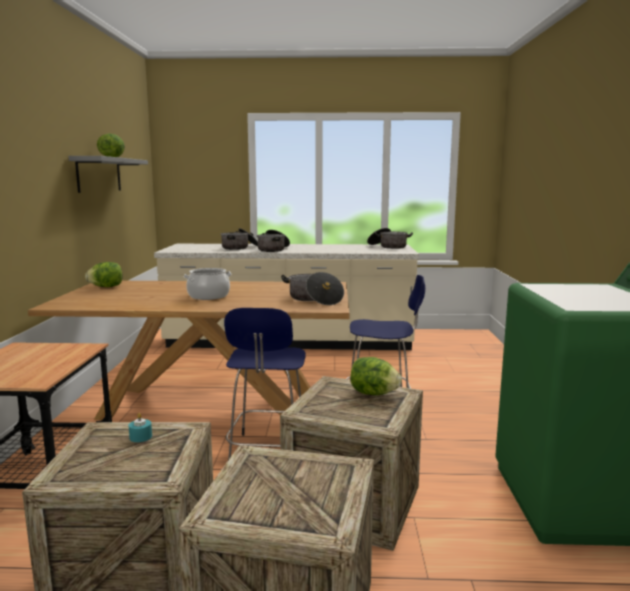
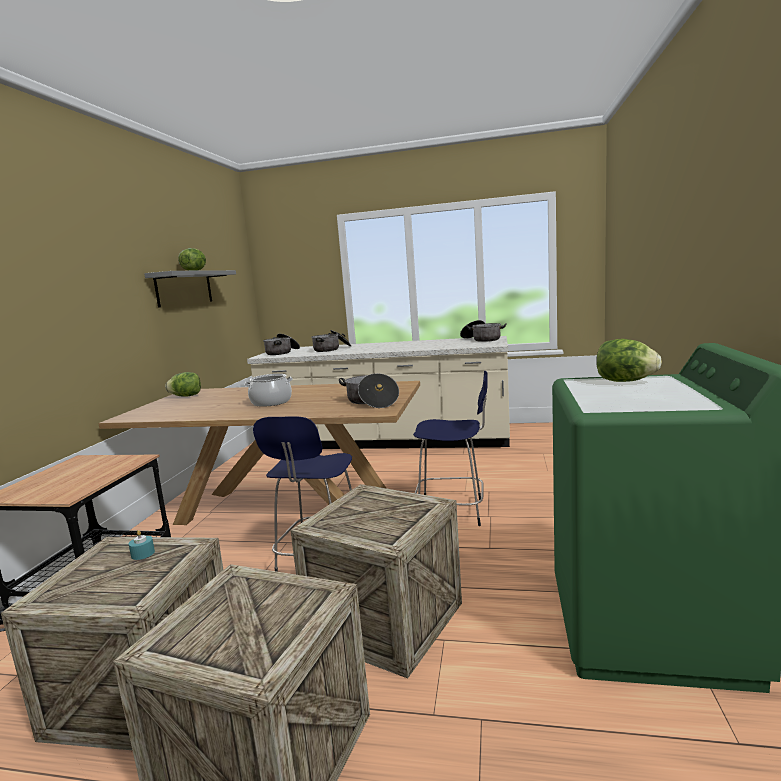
camera: 10 degrees right, 0 degrees up
cooking pot [257,230,290,252] -> cooking pot moved to [263,334,300,355]
lettuce [350,357,402,395] -> lettuce moved to [596,339,662,382]

